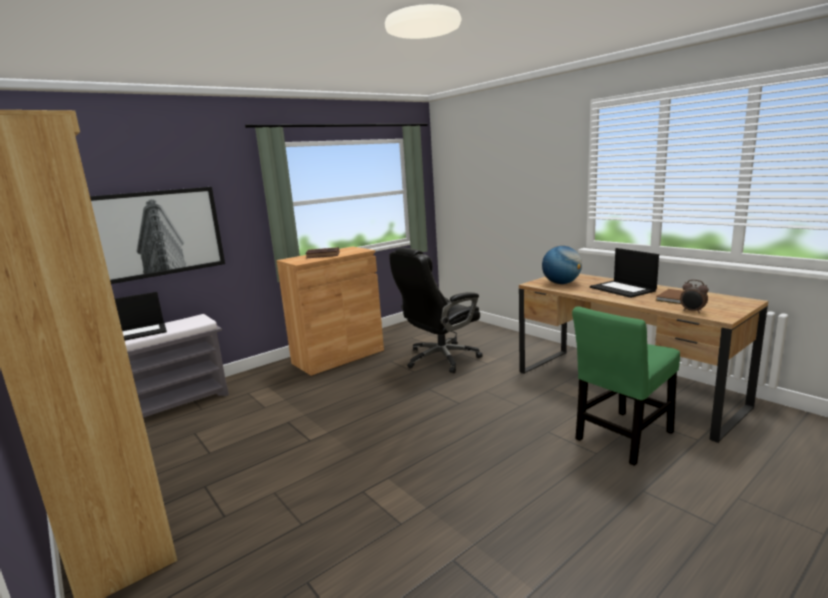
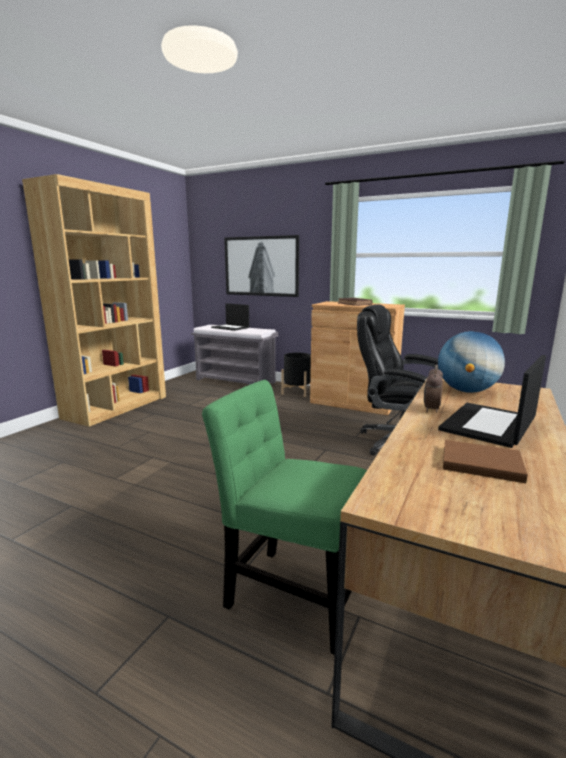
camera: 65 degrees right, 0 degrees up
alarm clock [680,279,709,313] -> alarm clock moved to [424,365,443,412]
none -> black planter [281,353,311,397]

